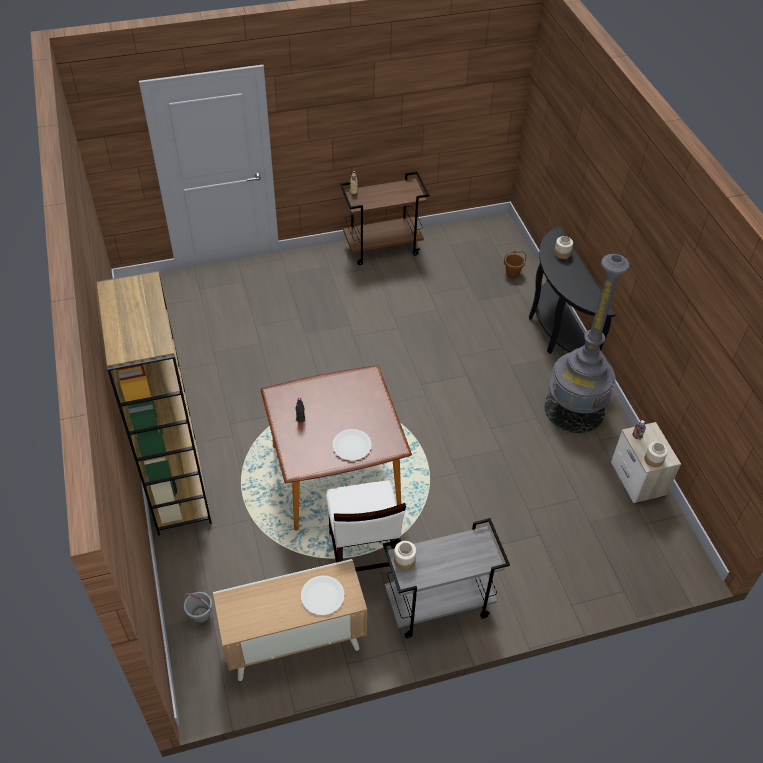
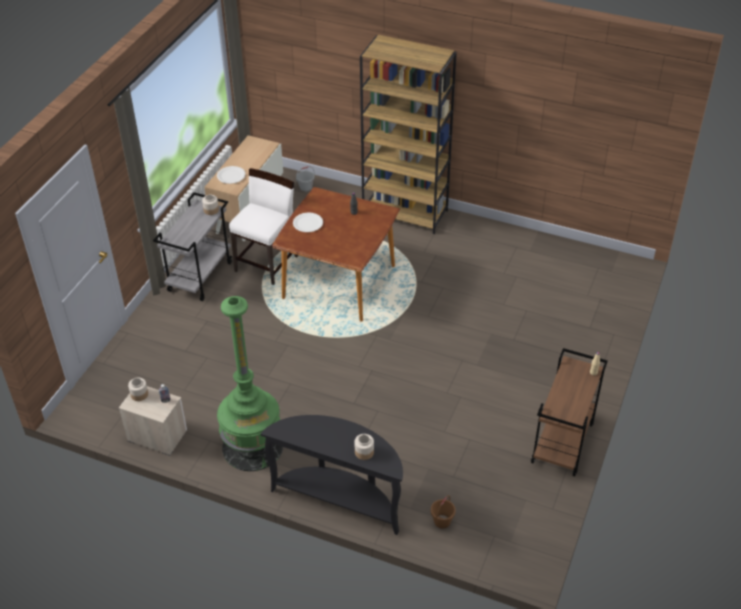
camera: 130 degrees right, 5 degrees down
white chair [326,481,406,572] -> white chair turned 90 degrees clockwise [229,168,298,285]
grey floor lamp [544,254,629,433] -> green floor lamp [217,296,283,471]

